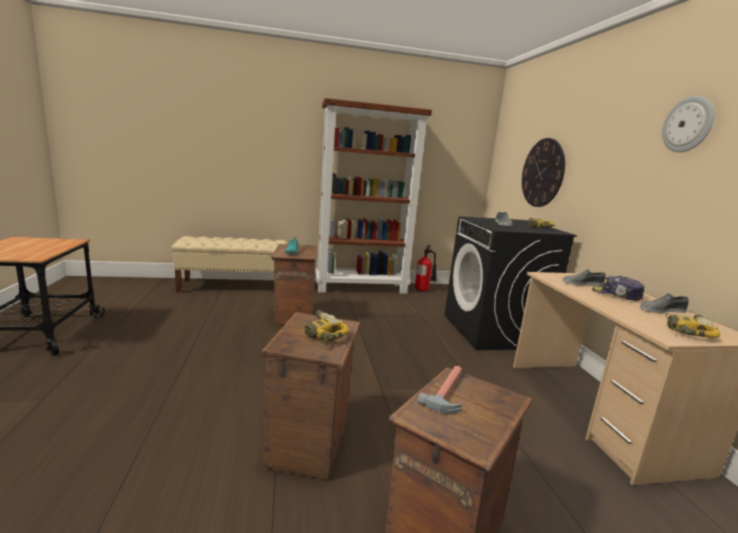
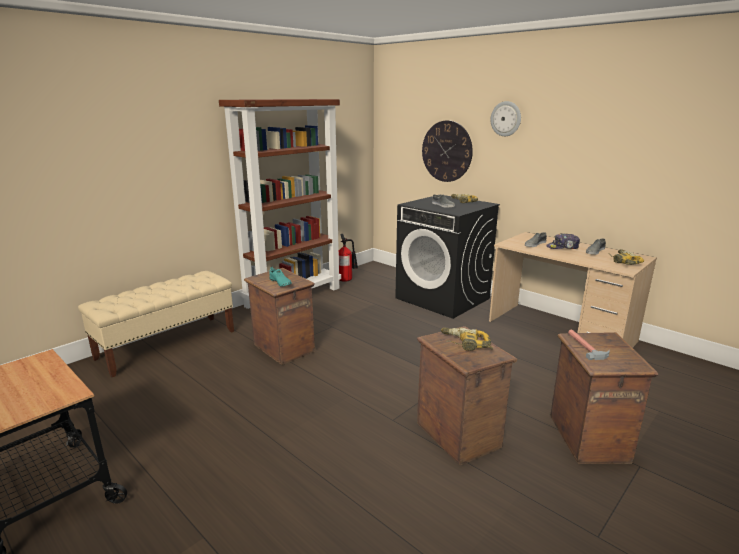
camera: 35 degrees left, 5 degrees up
wall clock [662,96,714,152] -> wall clock moved to [491,101,521,136]

